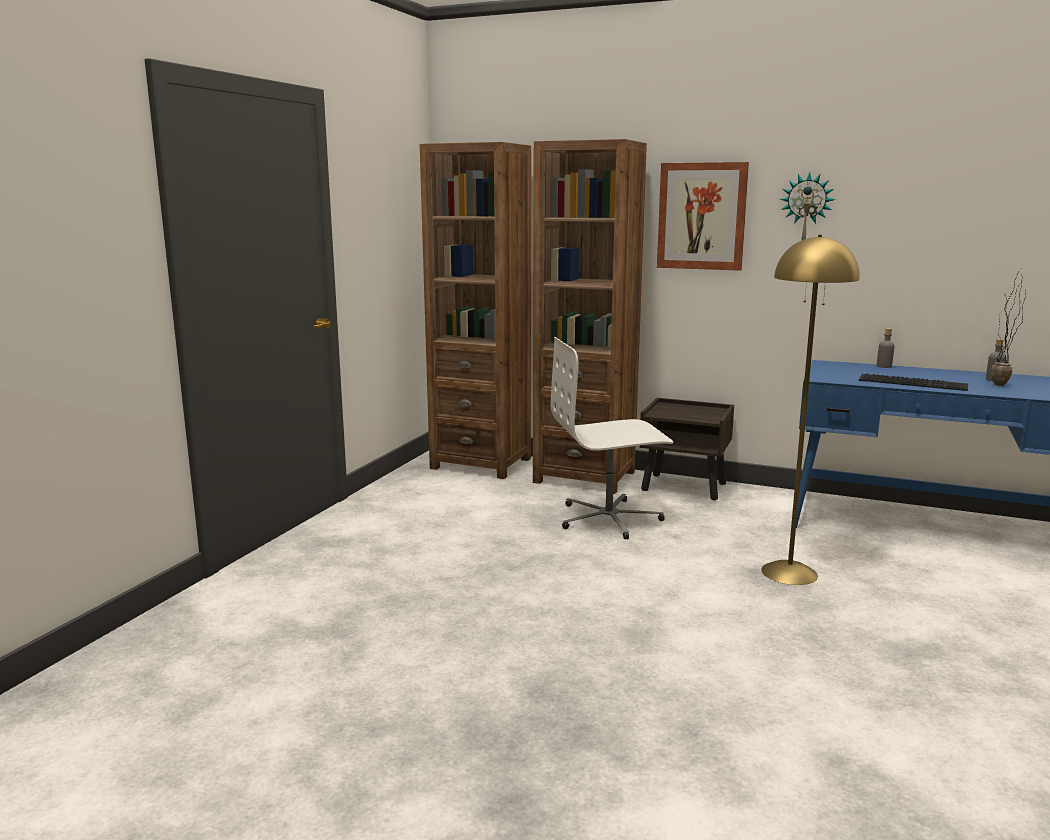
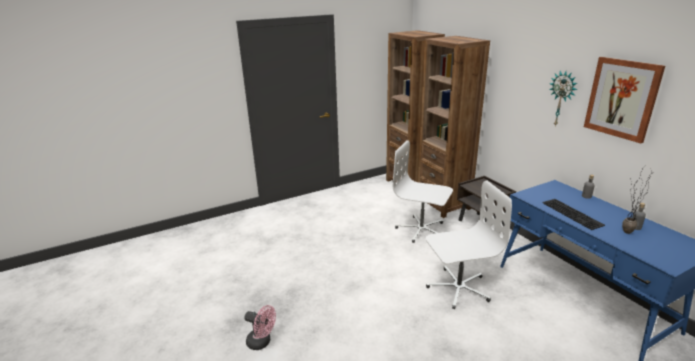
camera: 40 degrees right, 10 degrees up
picture [657,162,749,271] -> picture moved to [584,57,665,143]
yellow floor lamp [761,235,860,585] -> white office chair [426,180,512,309]
none -> pink fan [245,305,276,350]

